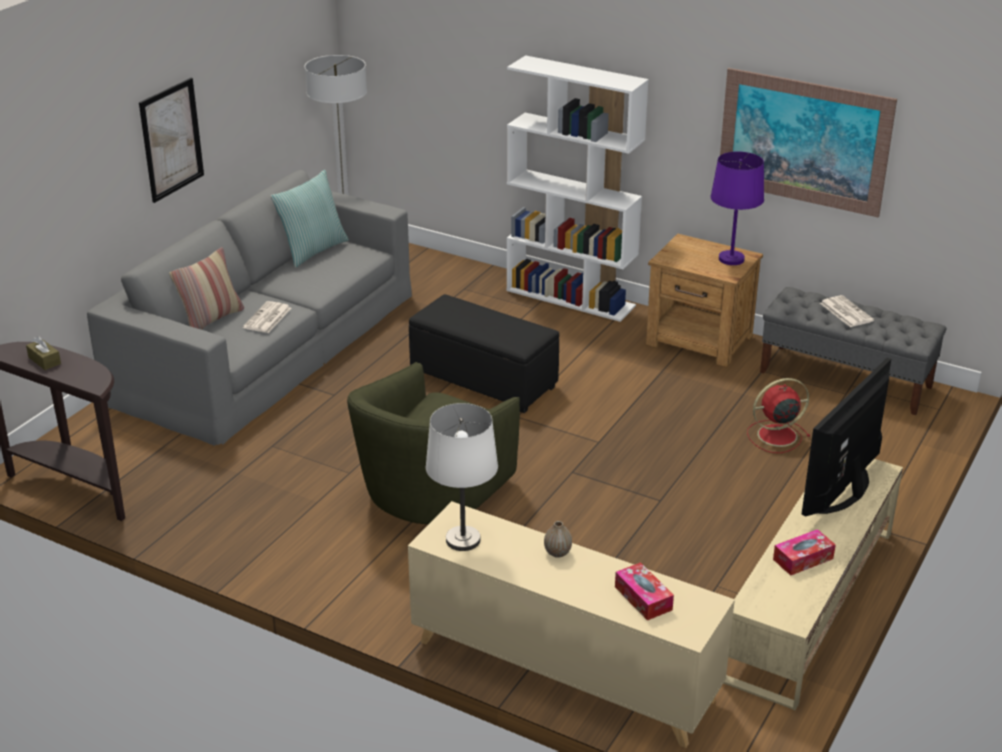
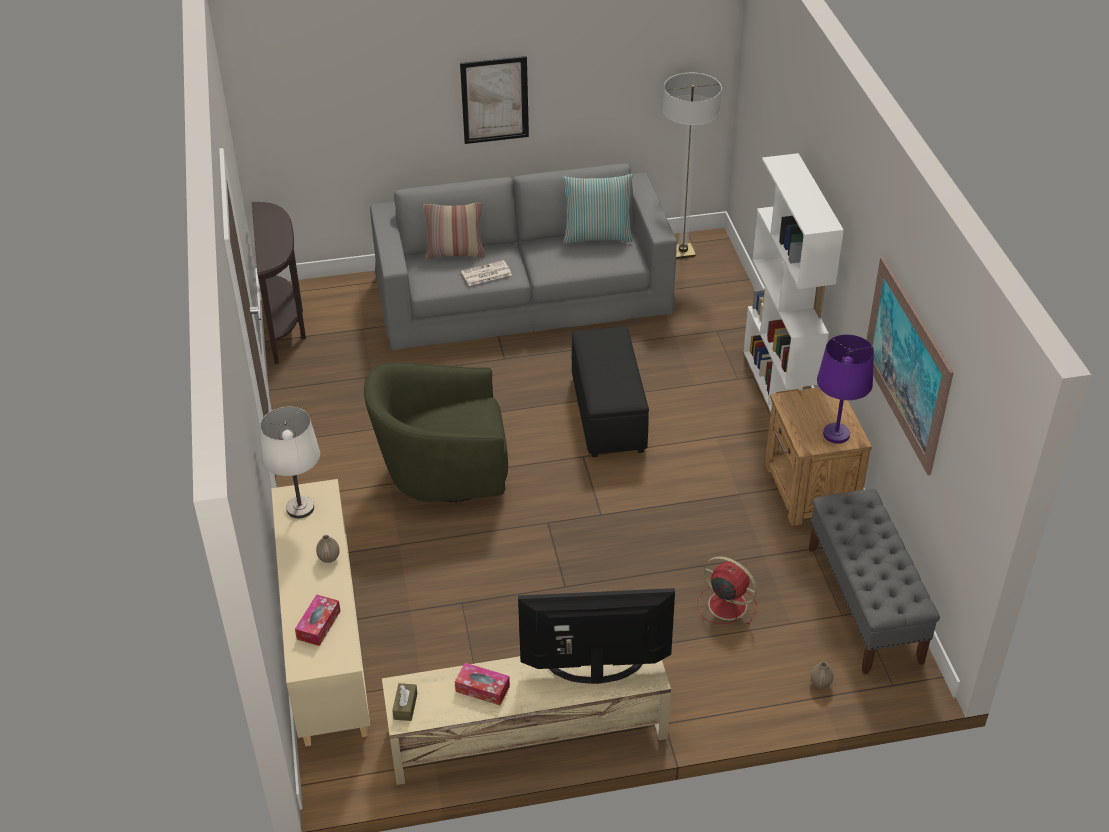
camera: 50 degrees right, 10 degrees up
brown tissue box [26,336,61,370] -> brown tissue box moved to [392,683,417,721]
newspaper [820,295,874,327] -> none
none -> vase [810,662,834,689]

